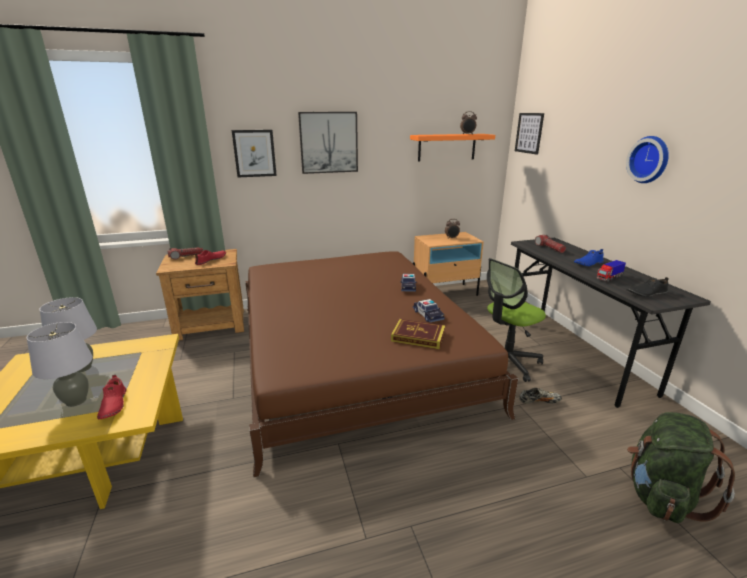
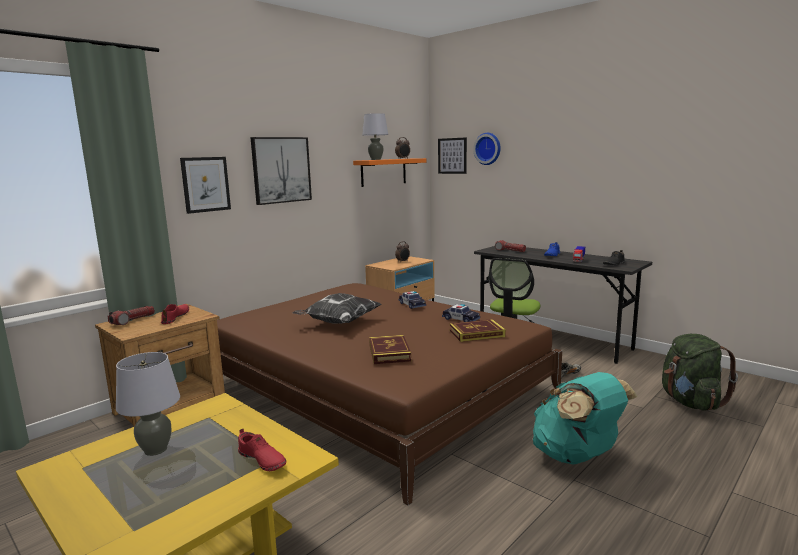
camera: 30 degrees left, 10 degrees down
grey table lamp [27,322,93,407] -> grey table lamp moved to [362,113,388,160]
wall clock [626,136,669,183] -> wall clock moved to [473,133,500,165]
none -> pillow [293,293,381,324]
none -> book [369,335,411,364]
none -> turquoise backpack [533,372,637,464]

